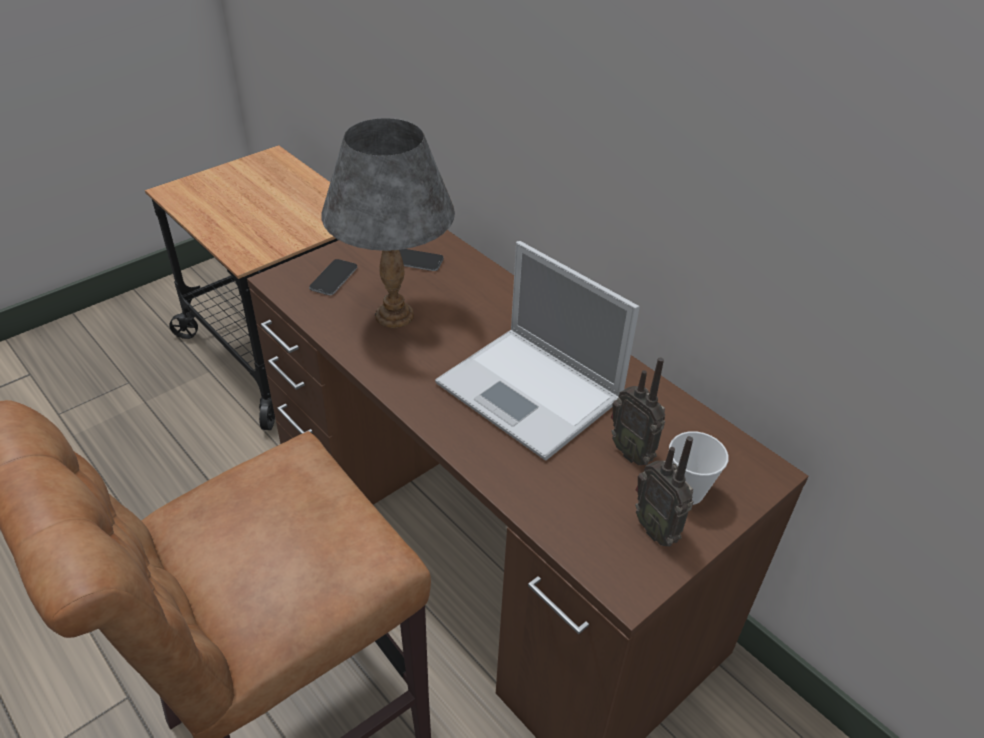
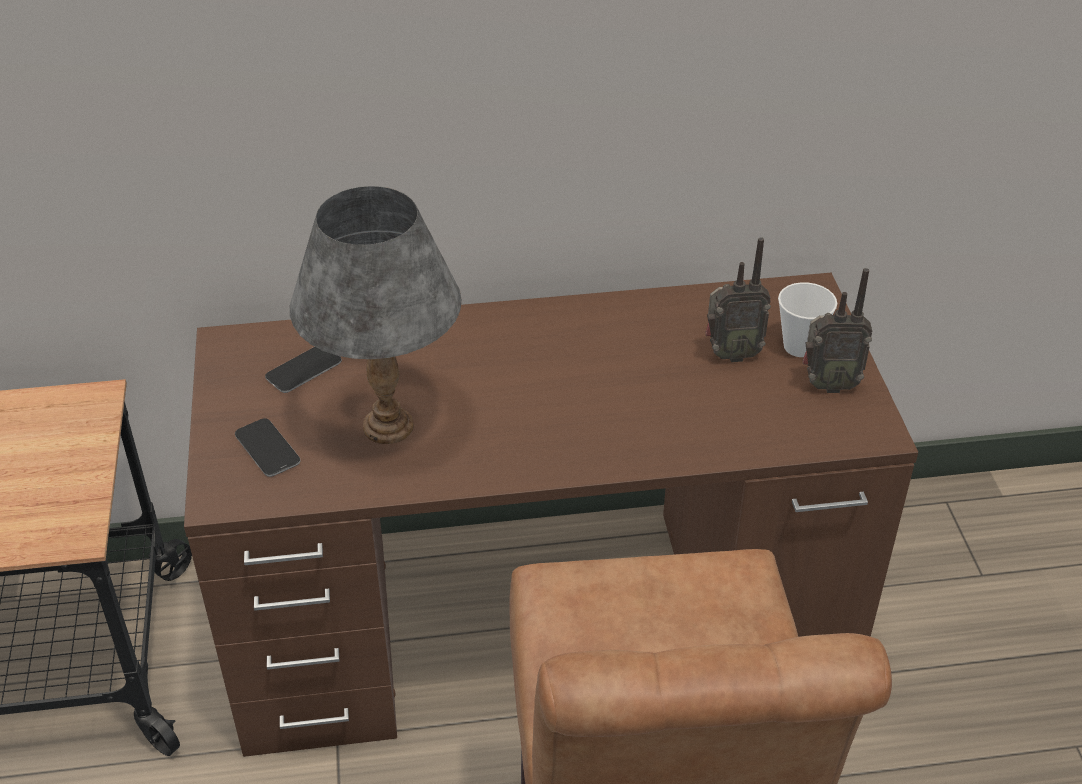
camera: 55 degrees left, 0 degrees up
laptop [435,241,640,461] -> none

